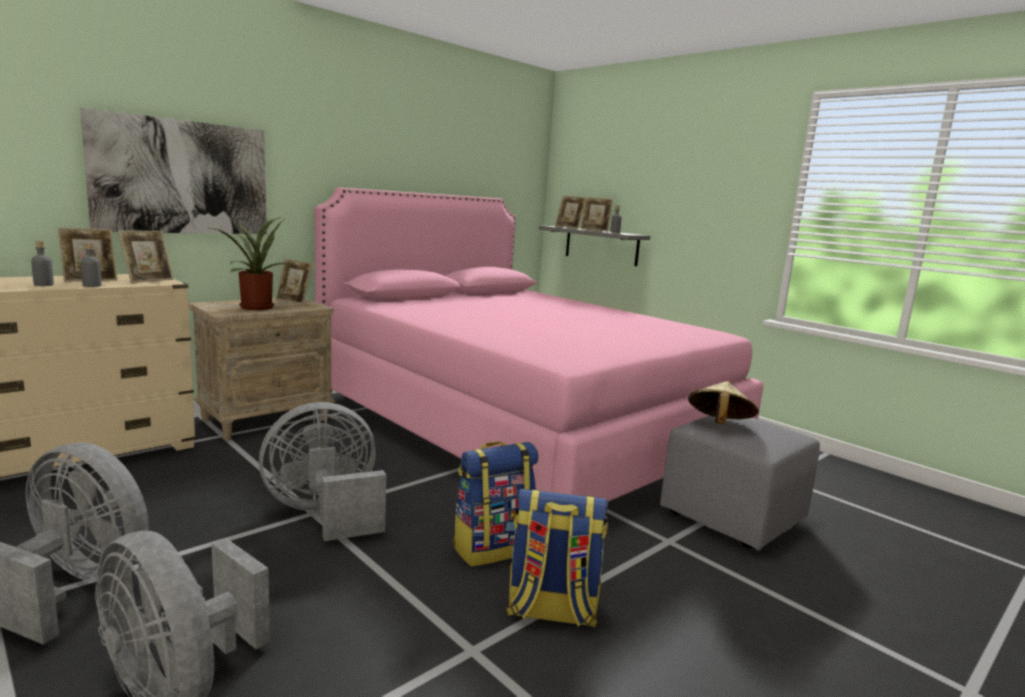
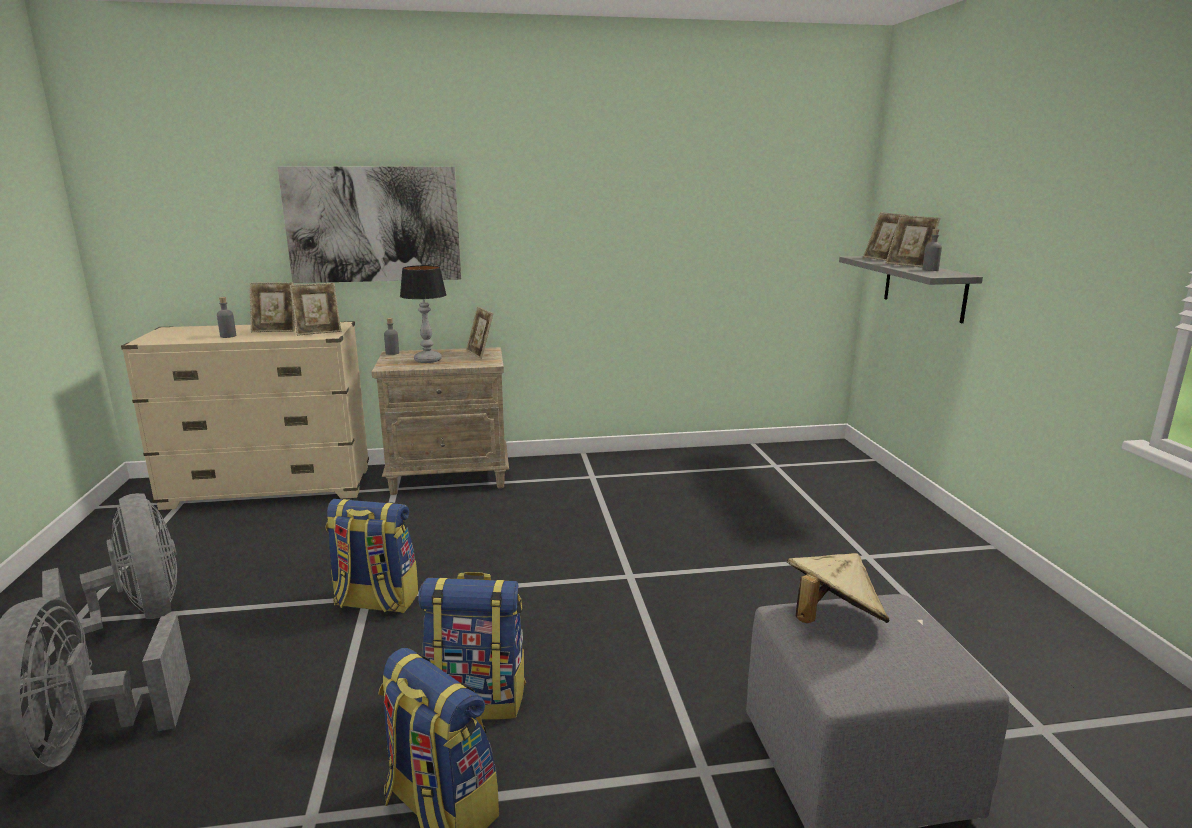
camera: 35 degrees right, 5 degrees up
grey bottle [81,243,102,287] -> grey bottle moved to [384,318,399,355]
potted plant [210,217,293,310] -> table lamp [400,265,447,363]
grey fan [259,402,386,541] -> backpack [326,499,418,613]
pink bed [315,188,763,502] -> none

